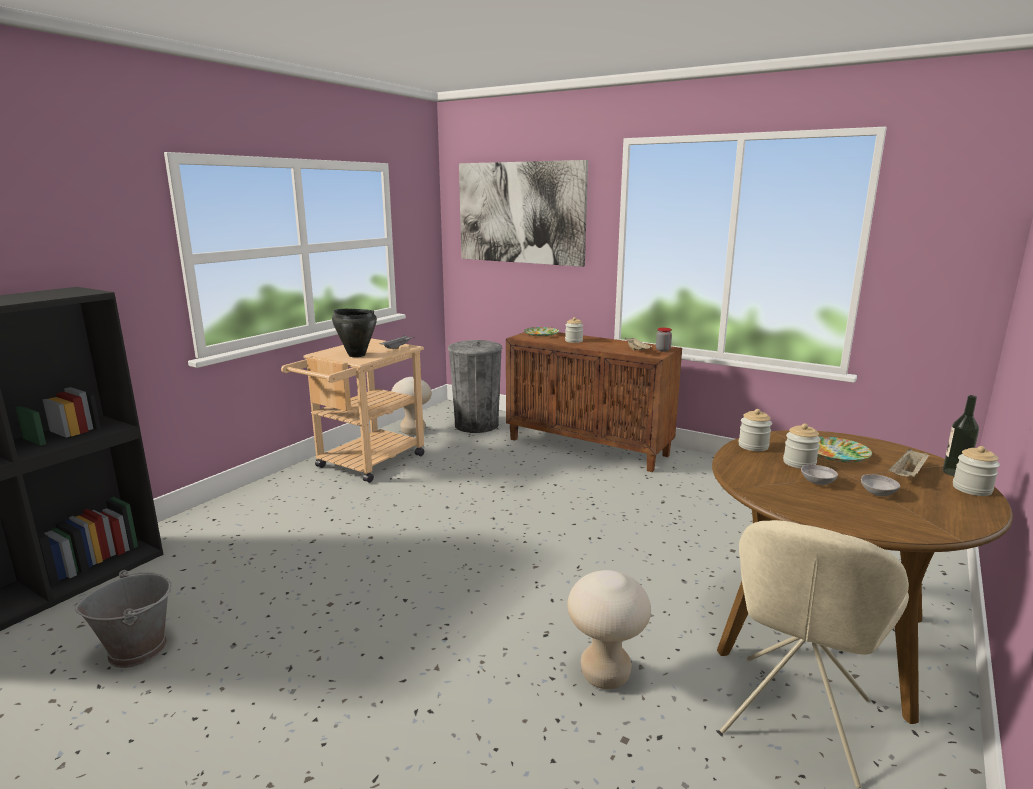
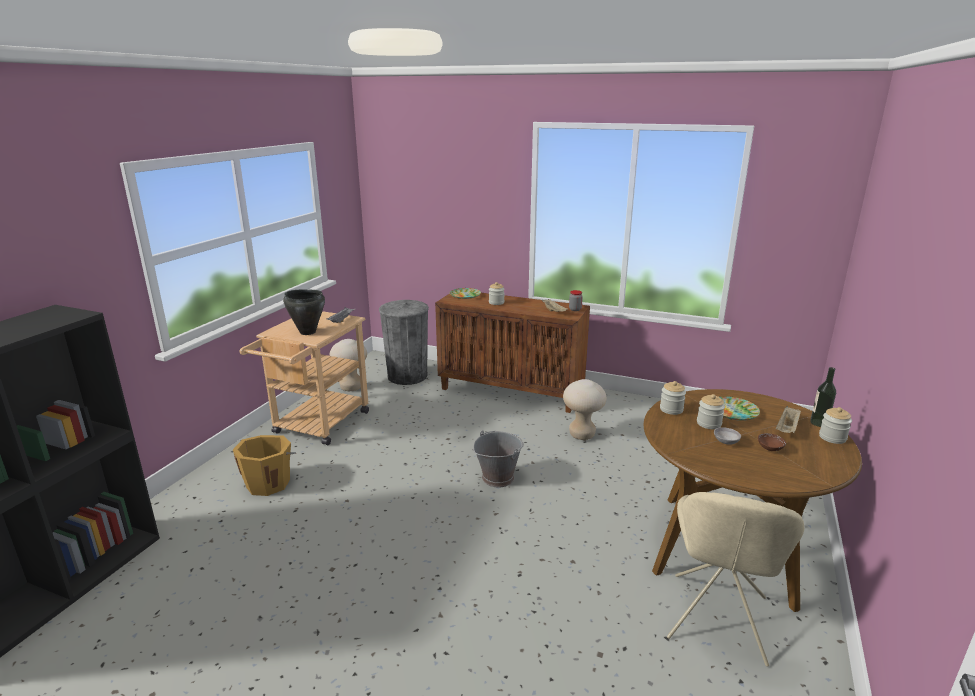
camera: 10 degrees left, 5 degrees up
grey bucket [75,570,173,668] -> grey bucket moved to [473,430,524,487]
picture [459,160,588,267] -> none
beige stool [567,570,651,689] -> beige stool moved to [563,379,606,440]
grey bowl [861,474,901,496] -> brown bowl [758,433,786,451]
none -> orange bucket [233,435,296,496]

